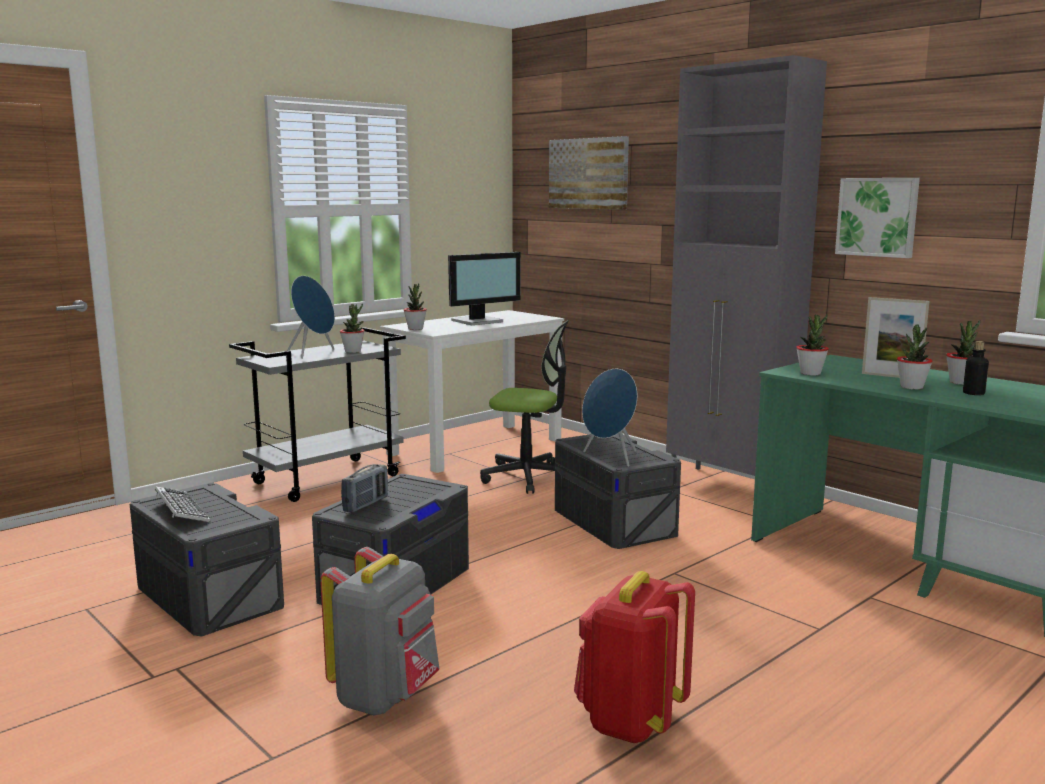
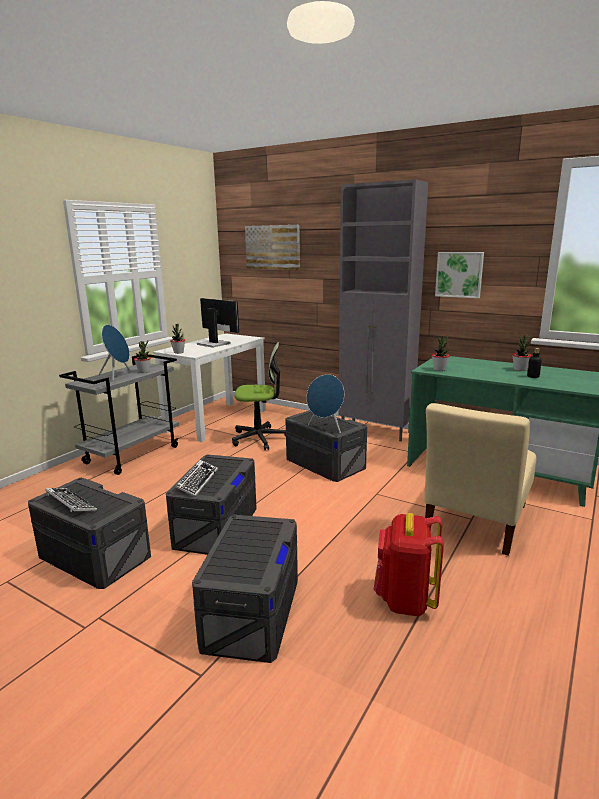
camera: 15 degrees left, 5 degrees up
grey backpack [320,547,439,715] -> grey storage box [192,515,298,663]
radio [341,464,388,513] -> keyboard [175,460,218,497]
monitor [448,252,520,325] -> monitor turned 90 degrees counterclockwise [197,298,239,348]
picture frame [862,297,929,378] -> none
potted plant [897,324,933,390] -> none
none -> beige chair [424,403,536,556]

